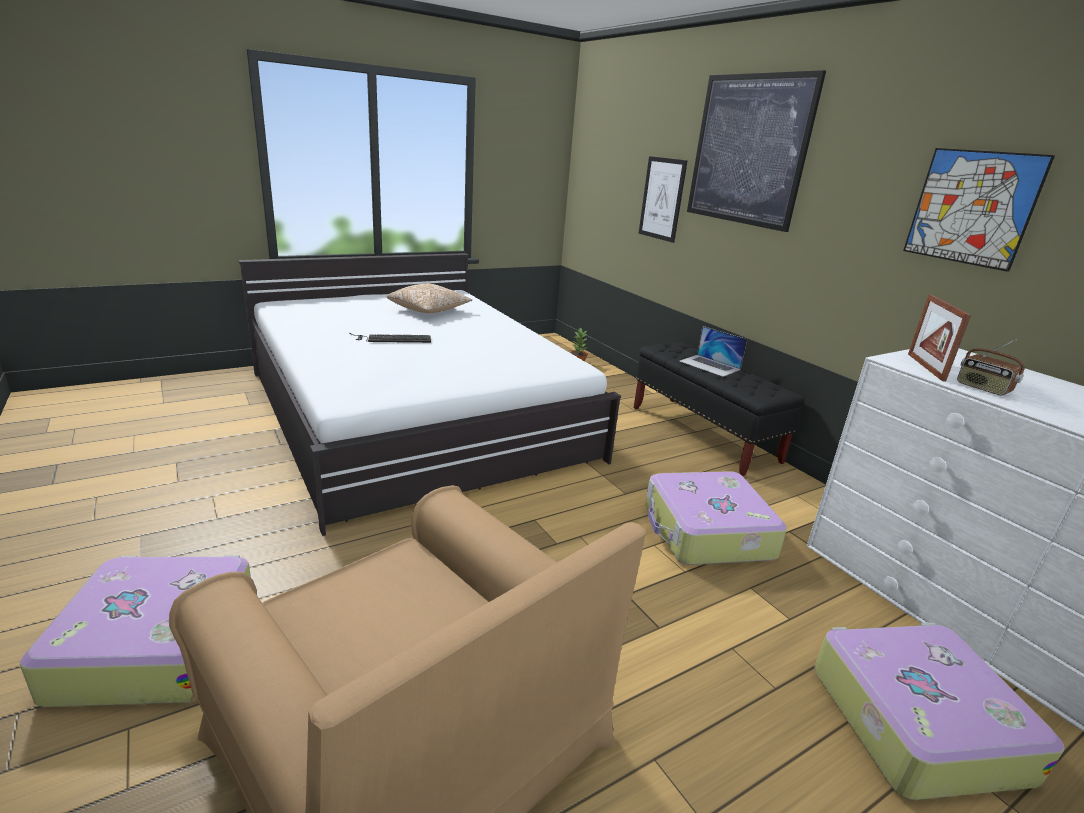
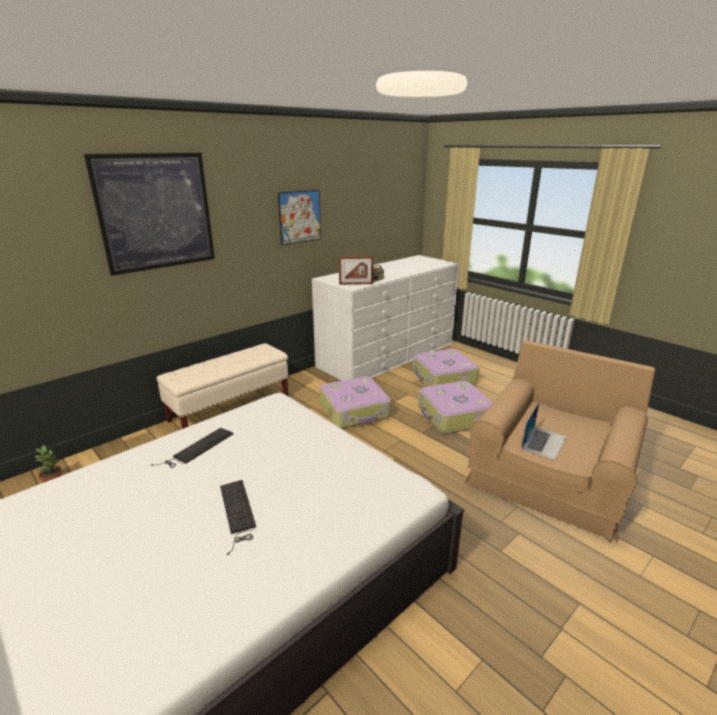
camera: 100 degrees left, 0 degrees up
suitcase [20,555,251,707] -> suitcase moved to [418,381,493,434]
pillow [387,283,472,313] -> none
black bench [634,342,805,476] -> beige bench [157,343,288,429]
picture [639,156,688,243] -> none
laptop [679,326,747,377] -> laptop moved to [522,403,567,460]
none -> keyboard [151,428,233,468]

